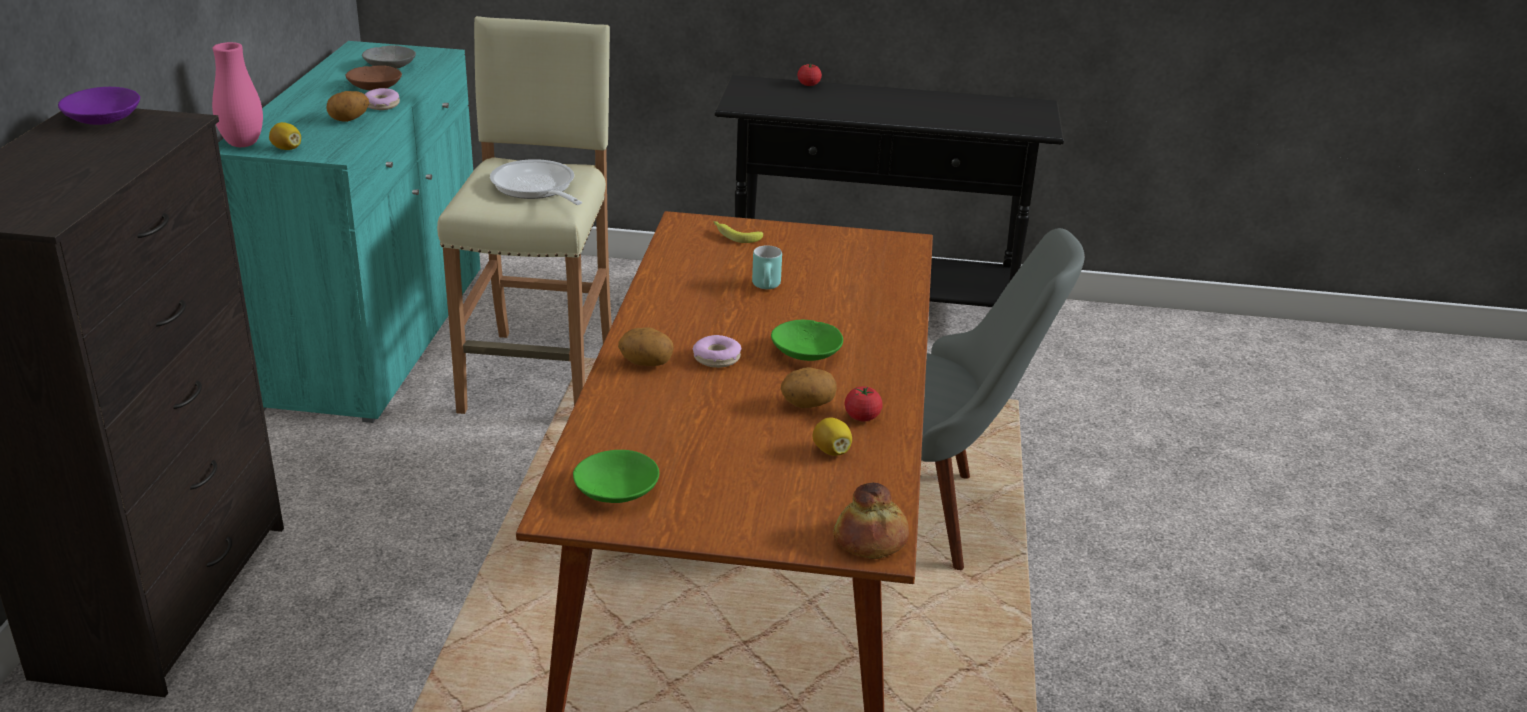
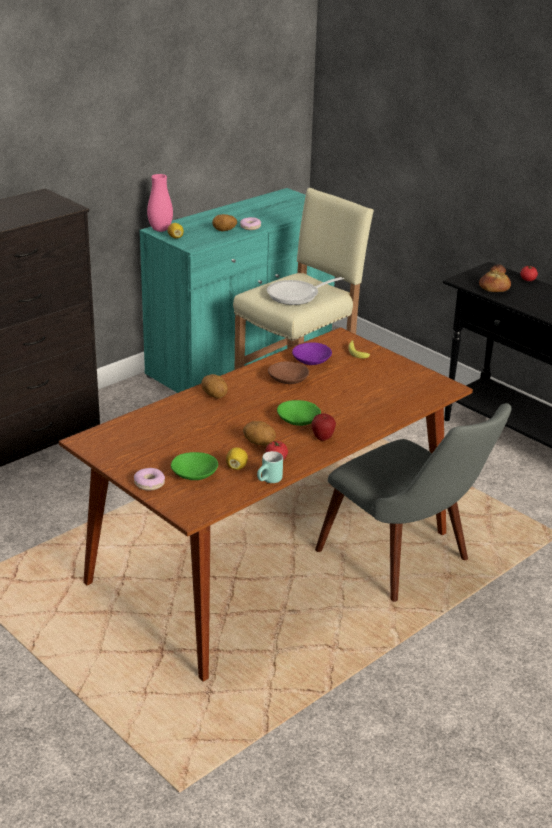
camera: 40 degrees right, 0 degrees up
purple bowl [58,87,140,125] -> purple bowl moved to [292,342,332,365]
brown bowl [345,65,402,90] -> brown bowl moved to [268,361,309,384]
grey bowl [362,45,416,69] -> none
frying pan [490,159,582,205] -> frying pan turned 120 degrees counterclockwise [267,277,344,305]
green bowl [573,450,659,503] -> green bowl moved to [171,452,218,480]
donut [693,335,741,368] -> donut moved to [134,468,165,490]
turquoise mug [752,245,782,289] -> turquoise mug moved to [257,451,283,483]
bread [833,483,909,559] -> bread moved to [479,264,511,292]
none -> apple [312,413,336,441]

